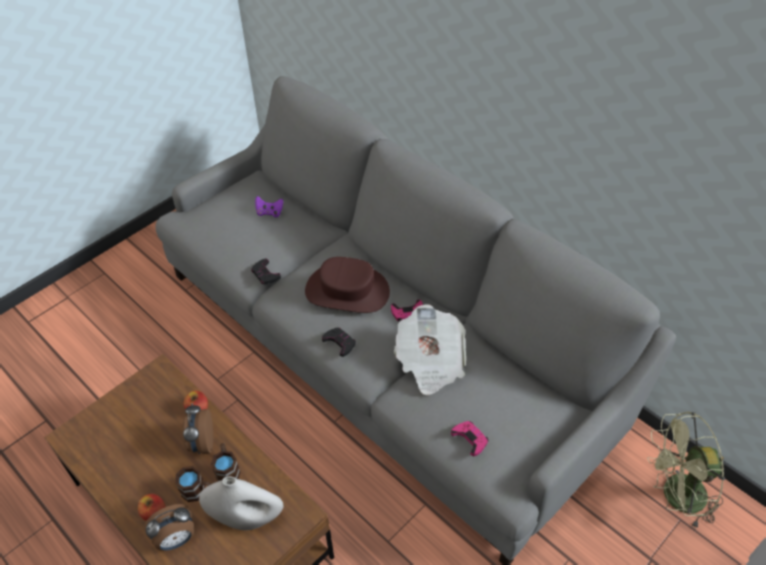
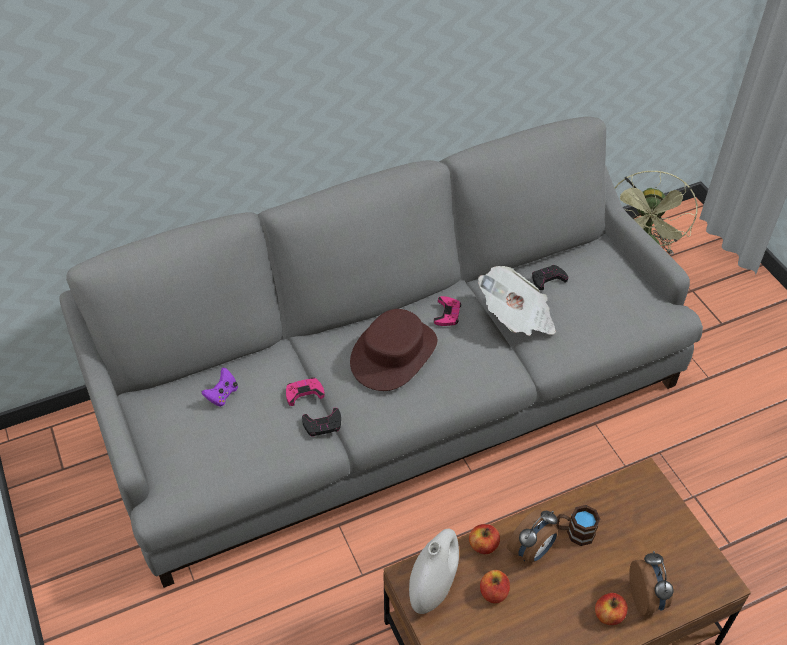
camera: 70 degrees left, 0 degrees up
brown mug [175,466,211,502] -> none
alarm clock [182,403,213,454] -> alarm clock turned 60 degrees counterclockwise [507,509,558,563]
white vase [199,476,283,530] -> white vase moved to [409,529,459,614]
black game controller [322,327,356,357] -> black game controller moved to [532,265,568,290]
pink game controller [451,421,489,456] -> pink game controller moved to [286,378,325,406]
none -> apple [480,570,510,603]

